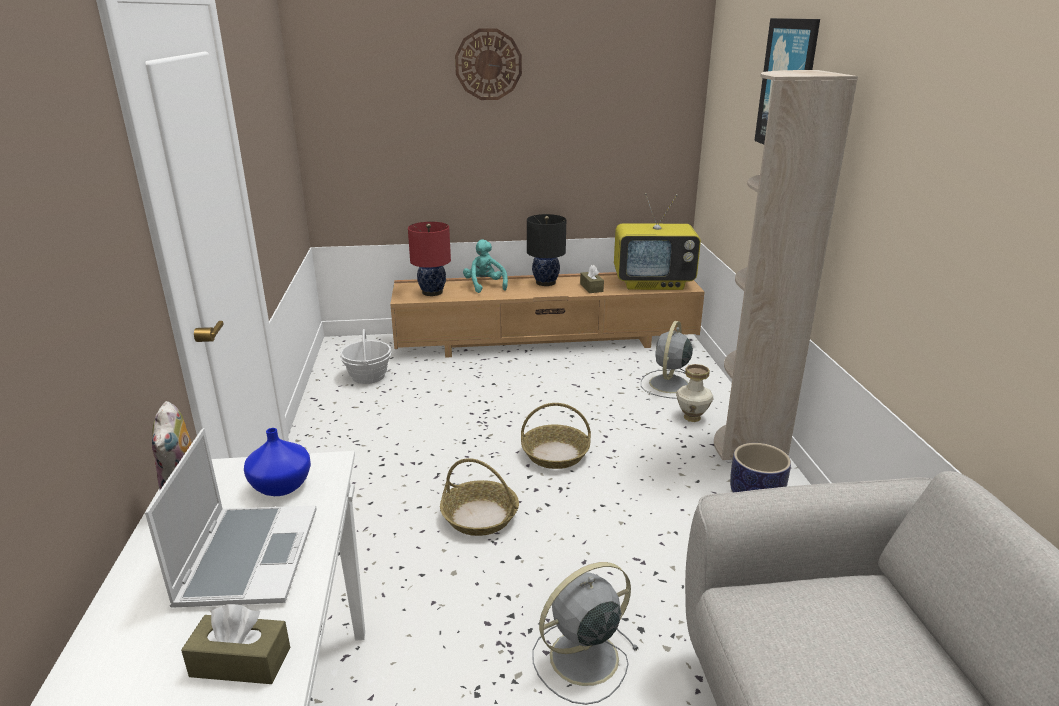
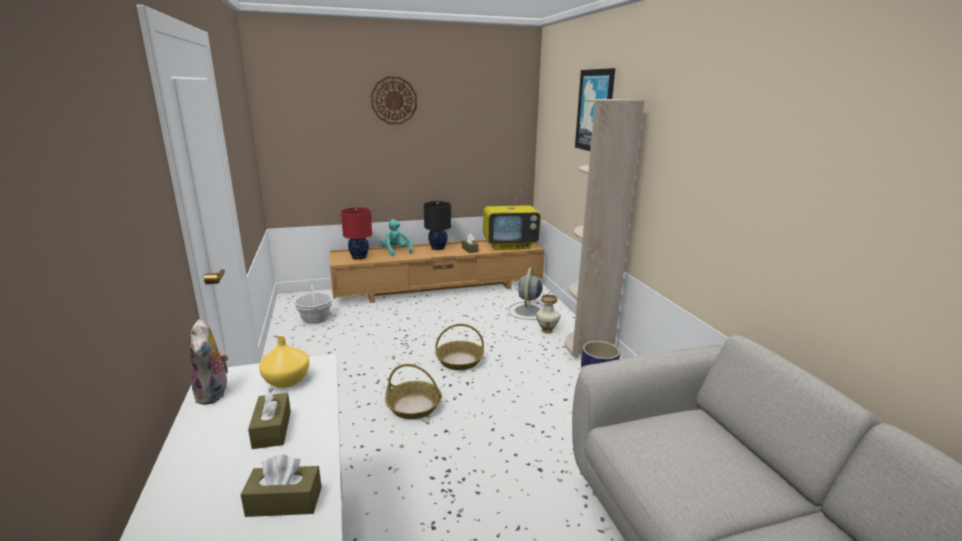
camera: 10 degrees left, 5 degrees down
laptop [145,428,317,608] -> brown tissue box [248,387,291,449]
blue vase [244,428,311,496] -> yellow vase [259,336,310,388]
grey fan [532,562,639,705] -> none

